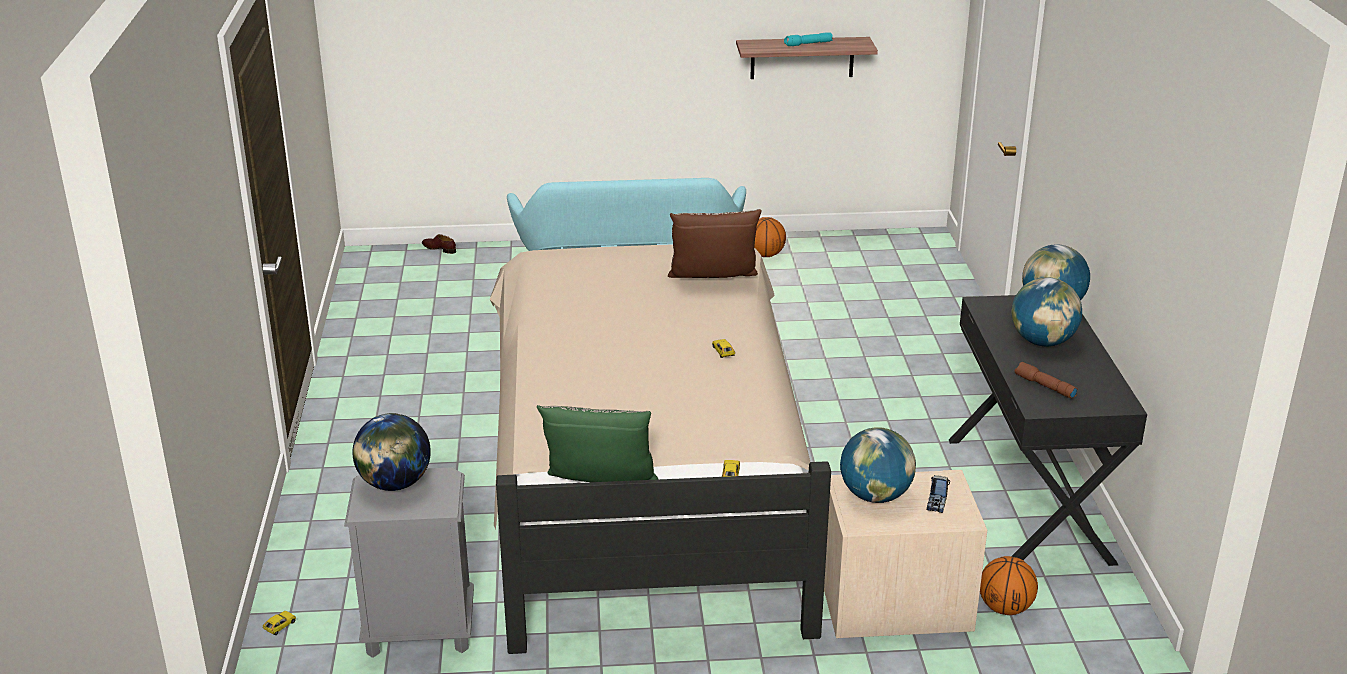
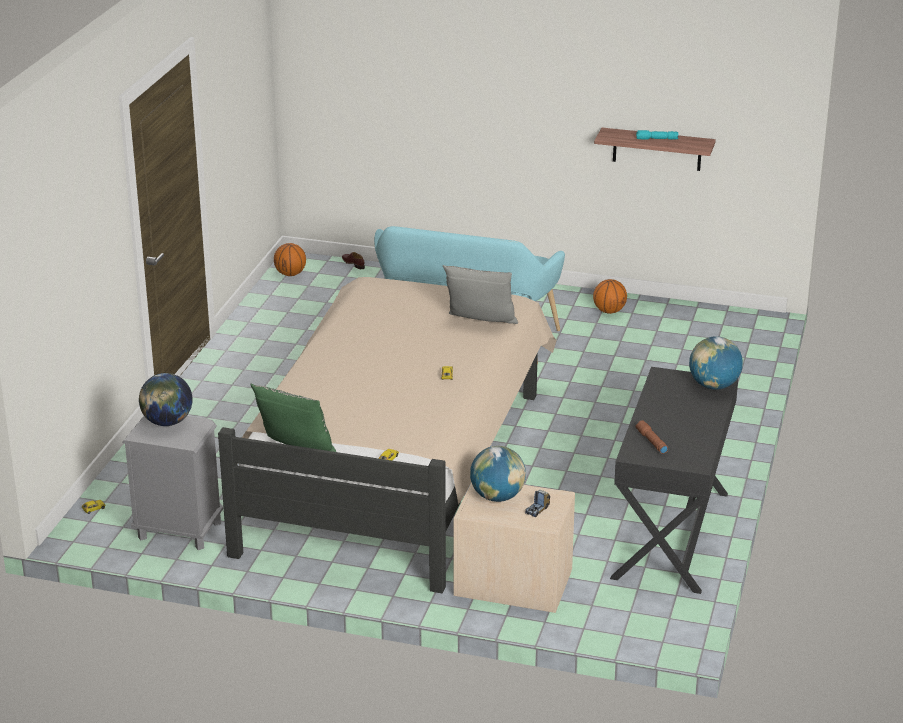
camera: 20 degrees right, 0 degrees up
brown pillow [668,209,762,278] -> grey pillow [443,265,518,324]
basketball [980,556,1038,615] -> basketball moved to [274,243,306,276]
globe [1011,277,1082,346] -> none

